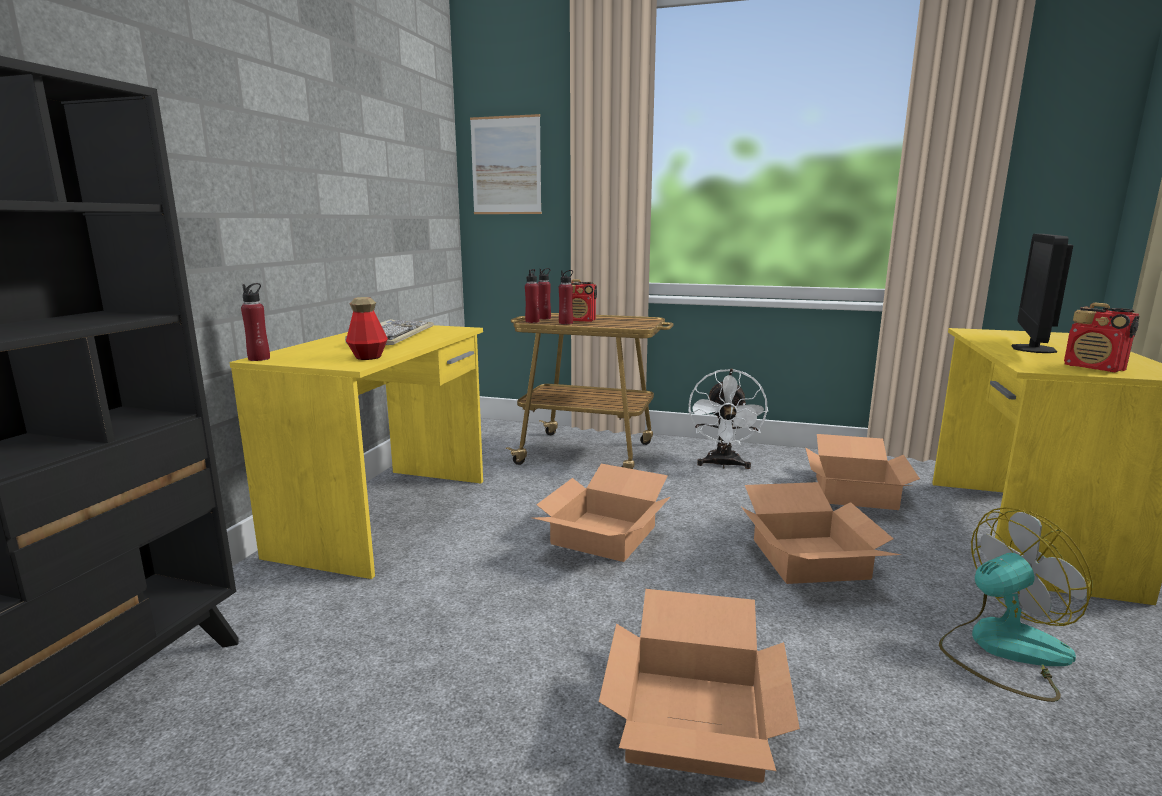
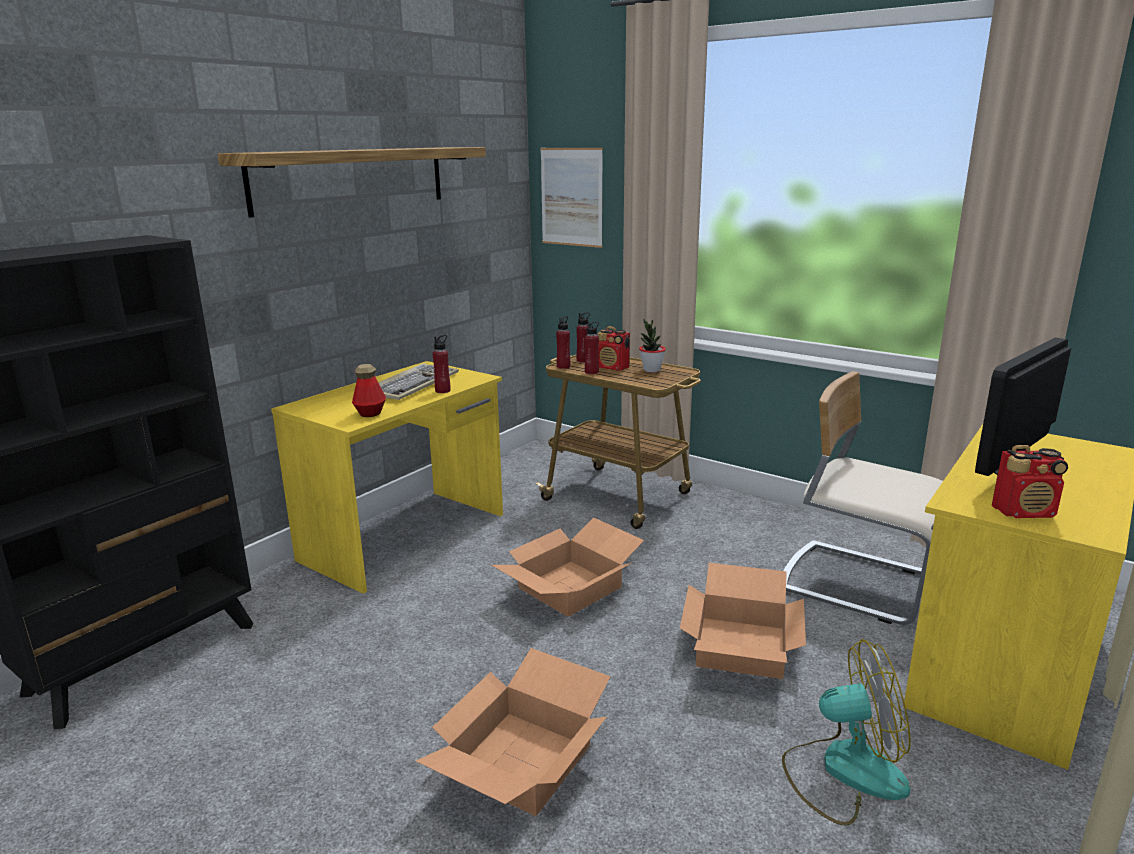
camera: 20 degrees right, 5 degrees up
red bottle [241,283,270,361] -> red bottle moved to [433,335,451,393]
white fan [689,369,768,469] -> none
cardboard box [805,434,920,510] -> beige chair [783,371,943,625]
radio [1064,303,1139,372] -> radio turned 75 degrees counterclockwise [992,445,1068,518]
none -> shelf [218,147,486,218]
none -> potted plant [639,319,666,373]

